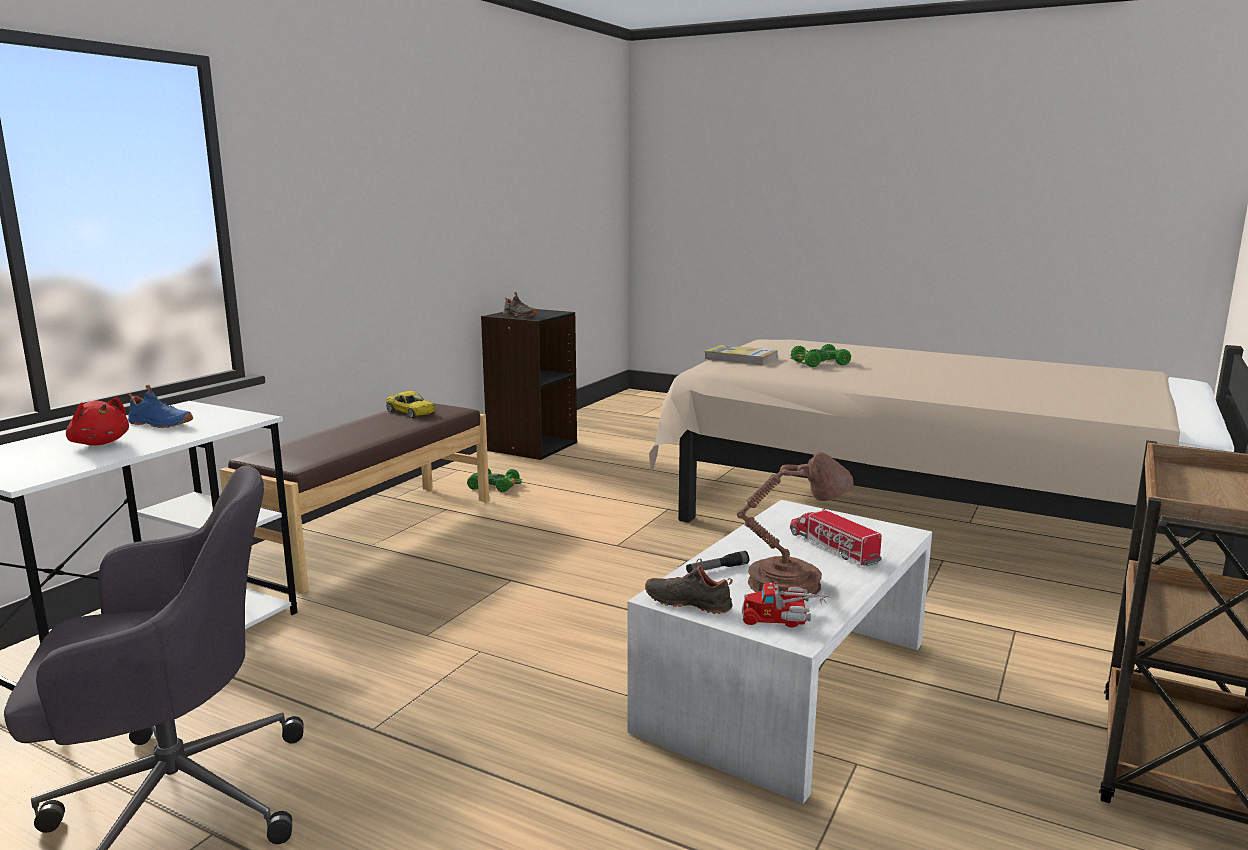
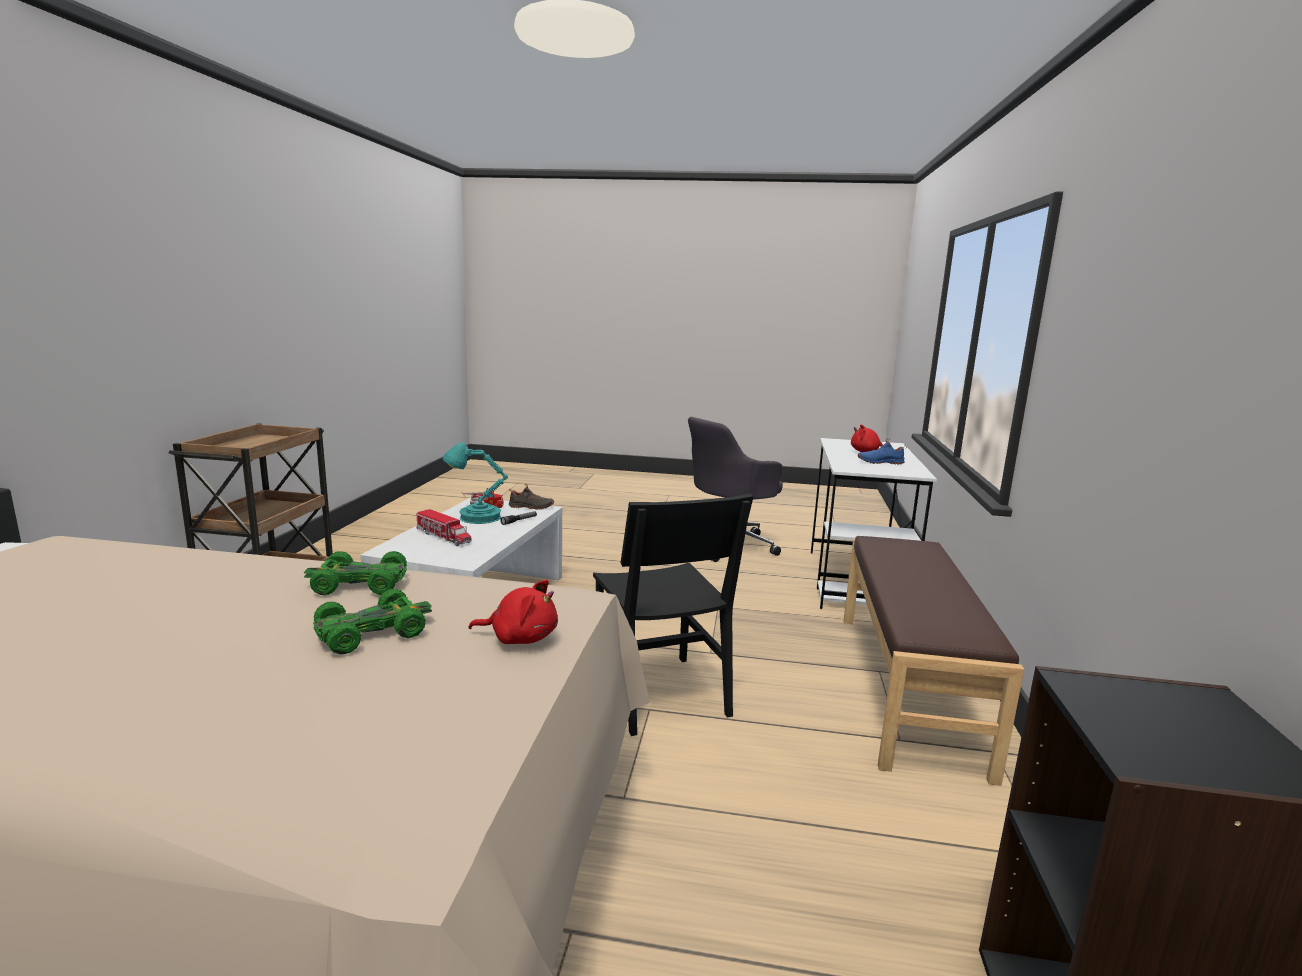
camera: 160 degrees right, 0 degrees up
yellow toy car [386,391,435,418] -> none
green toy car [467,468,522,492] -> green toy car moved to [304,551,407,595]
black shoe [503,292,538,317] -> none
book [705,345,778,366] -> red plush toy [469,580,558,644]
brown table lamp [737,452,854,594] -> turquoise table lamp [443,442,508,524]
none -> black chair [593,494,754,736]

